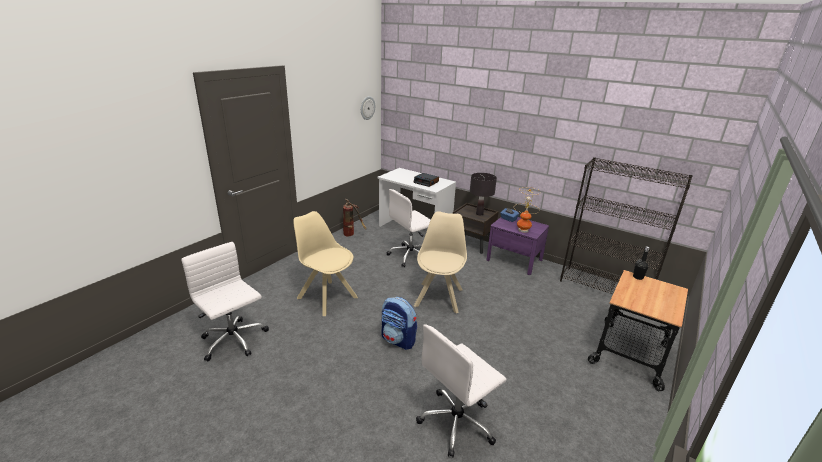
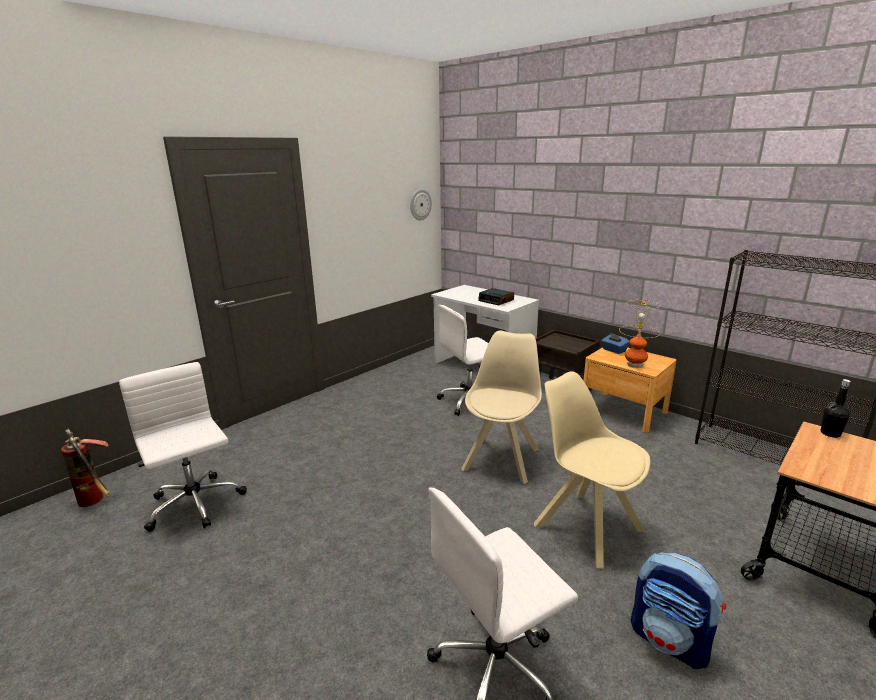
camera: 10 degrees right, 5 degrees down
beige chair [294,211,358,316] -> beige chair moved to [534,371,651,569]
fire extinguisher [343,199,366,236] -> fire extinguisher moved to [61,429,110,507]
backpack [382,297,417,350] -> backpack moved to [630,552,726,669]
black table lamp [470,173,497,215] -> none
purple nightstand [486,217,549,275] -> brown nightstand [584,347,677,433]

